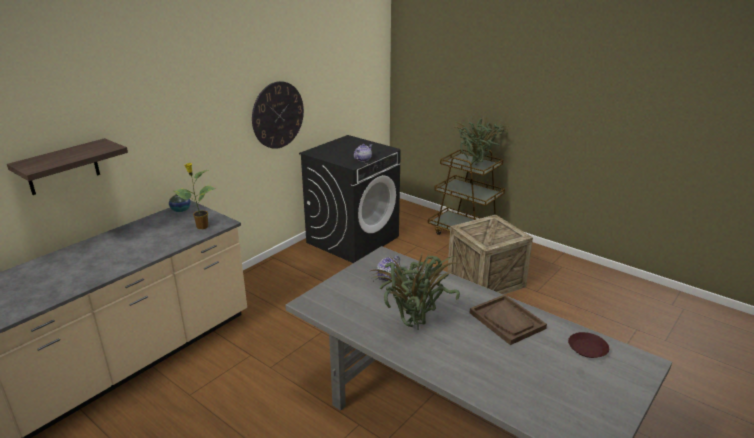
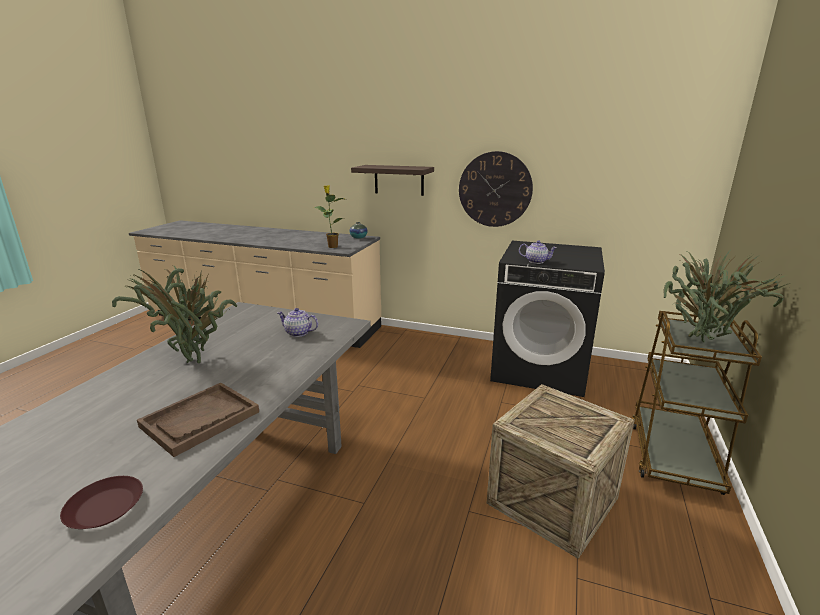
camera: 70 degrees right, 5 degrees down
shelf [7,138,128,195] -> shelf moved to [351,165,434,196]

